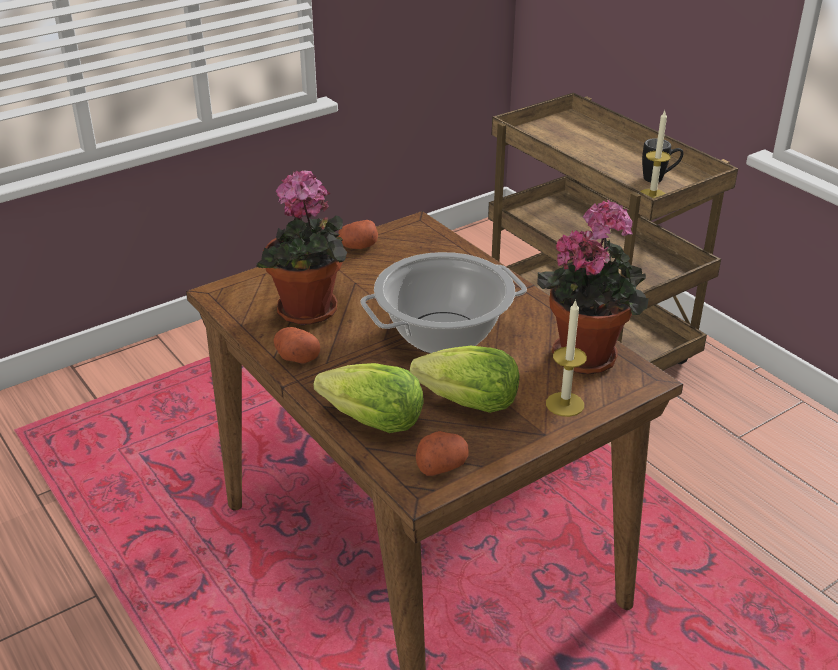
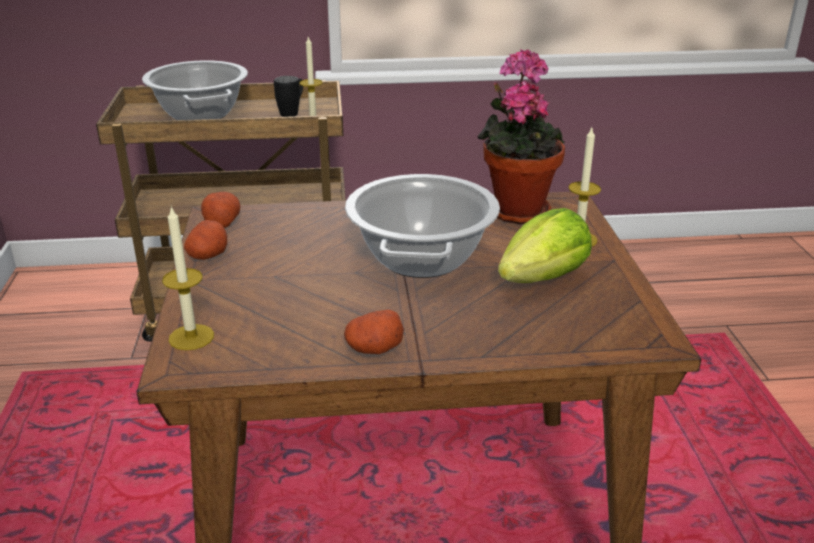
camera: 60 degrees left, 5 degrees down
potted plant [256,170,348,325] -> none
lettuce [314,363,424,433] -> none
potato [416,431,469,476] -> potato moved to [201,192,240,228]
none -> cooking pot [142,60,248,120]
none -> candle [162,206,214,350]

